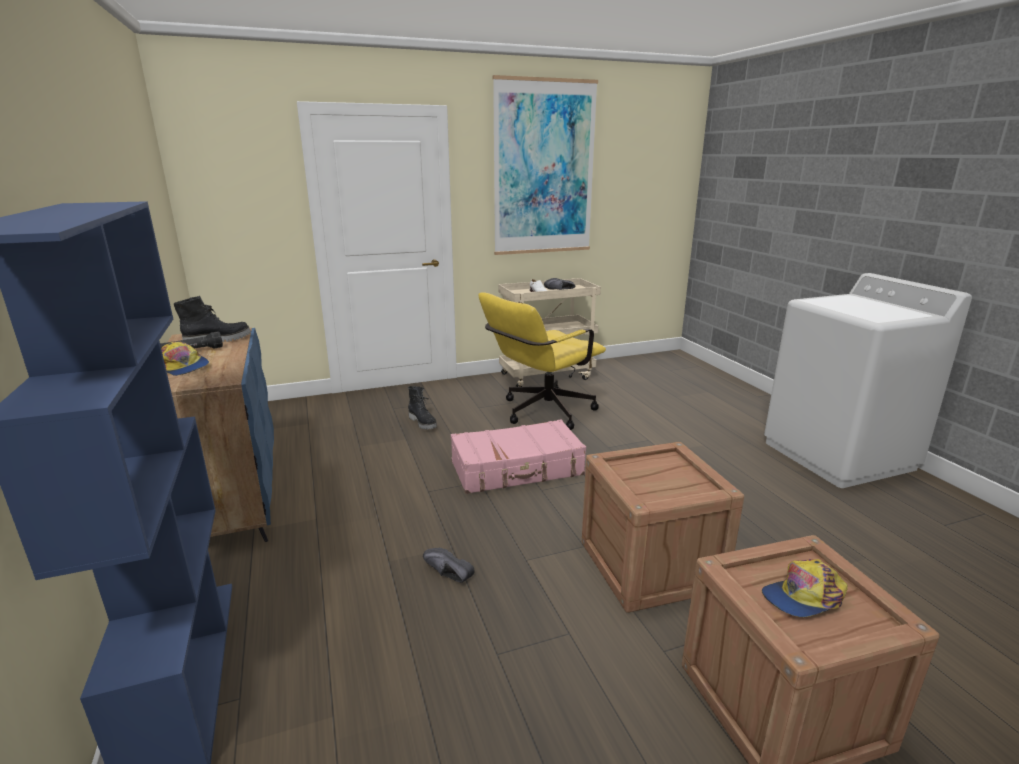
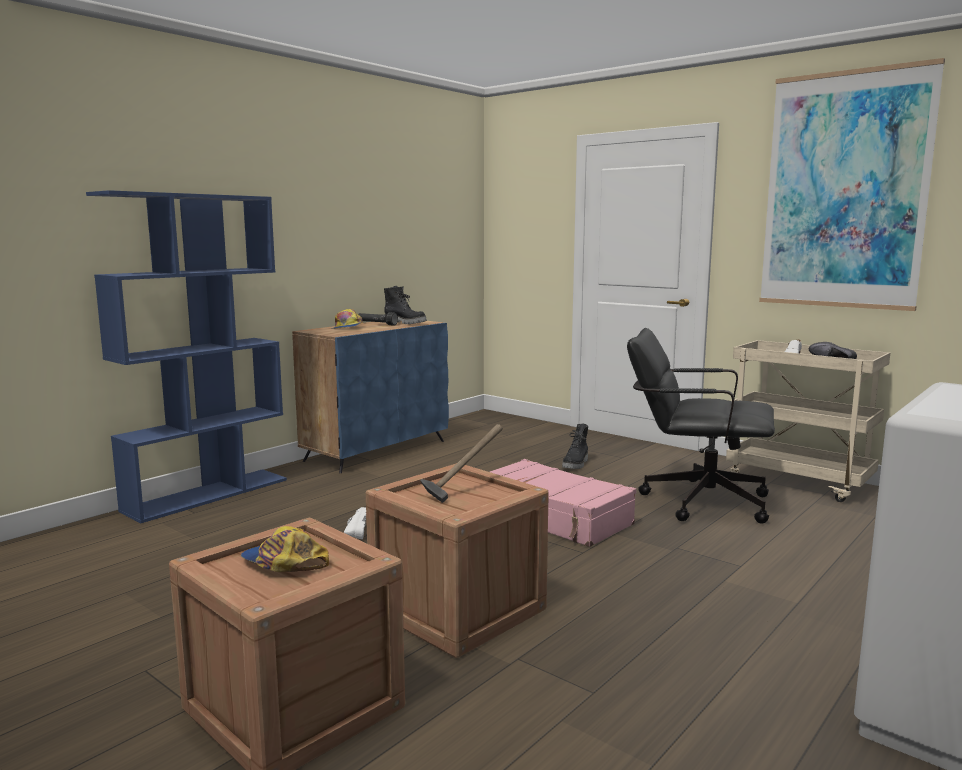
camera: 60 degrees right, 10 degrees down
black shoe [423,548,475,583] -> white shoe [344,507,366,539]
yellow office chair [479,292,606,430] -> black office chair [627,328,775,524]
none -> hammer [420,424,503,503]

